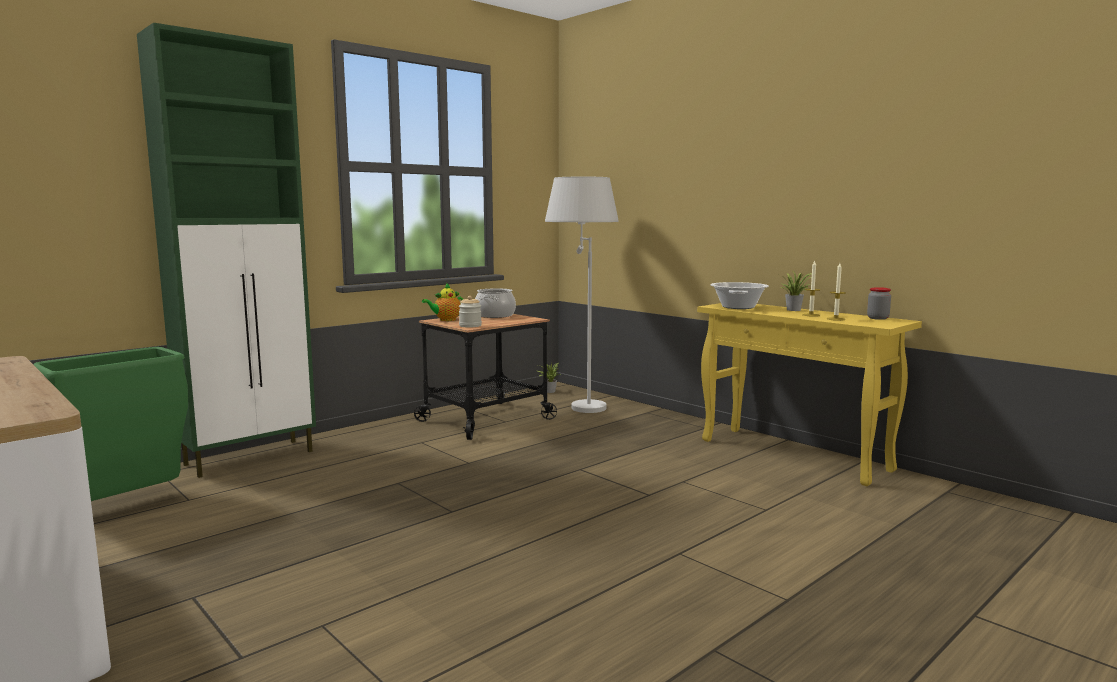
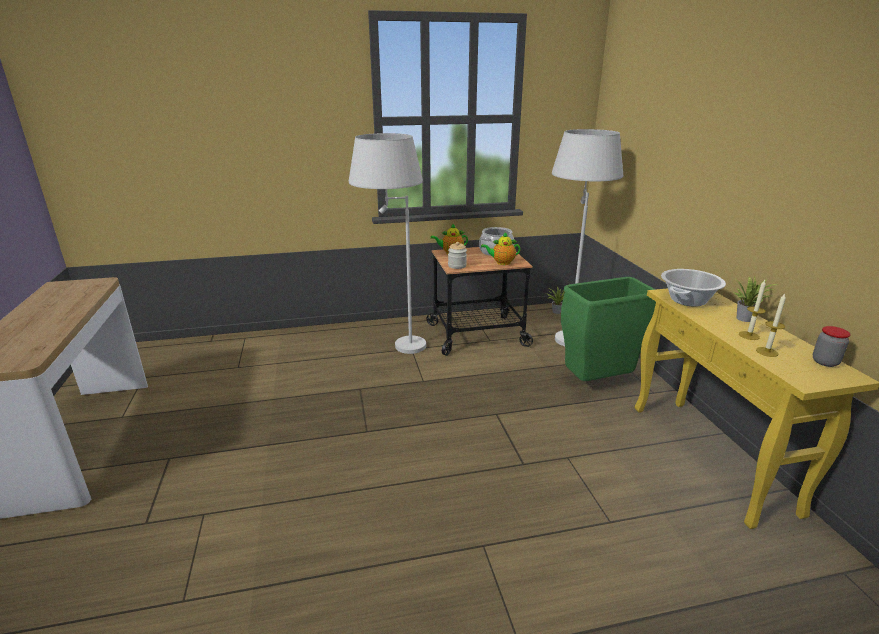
camera: 30 degrees right, 15 degrees up
green trash can [33,347,188,501] -> green trash can moved to [561,277,656,381]
green cabinet [137,23,316,478] -> none
none -> white floor lamp [349,133,426,354]
none -> teapot [481,231,521,265]

